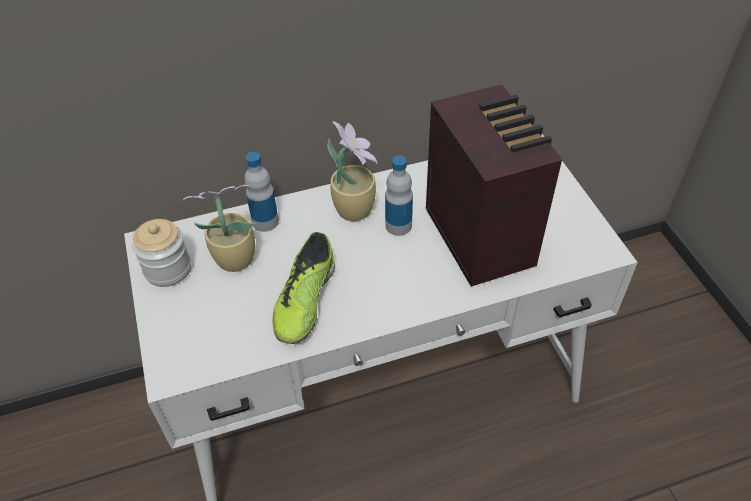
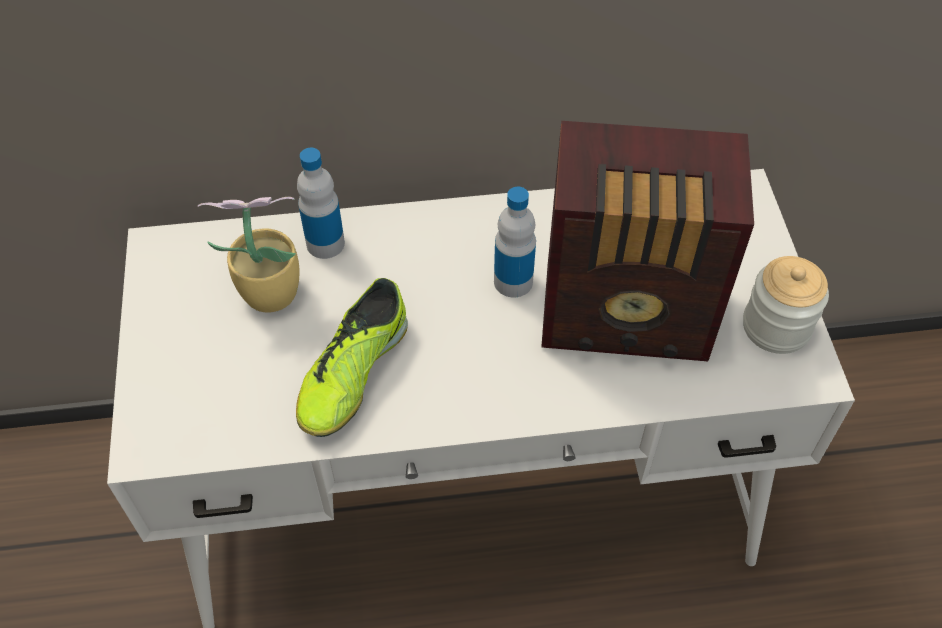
camera: 10 degrees right, 5 degrees up
jar [132,219,191,287] -> jar moved to [743,256,829,354]
potted plant [327,121,378,221] -> none
radio [426,84,562,287] -> radio turned 105 degrees clockwise [541,121,754,361]

